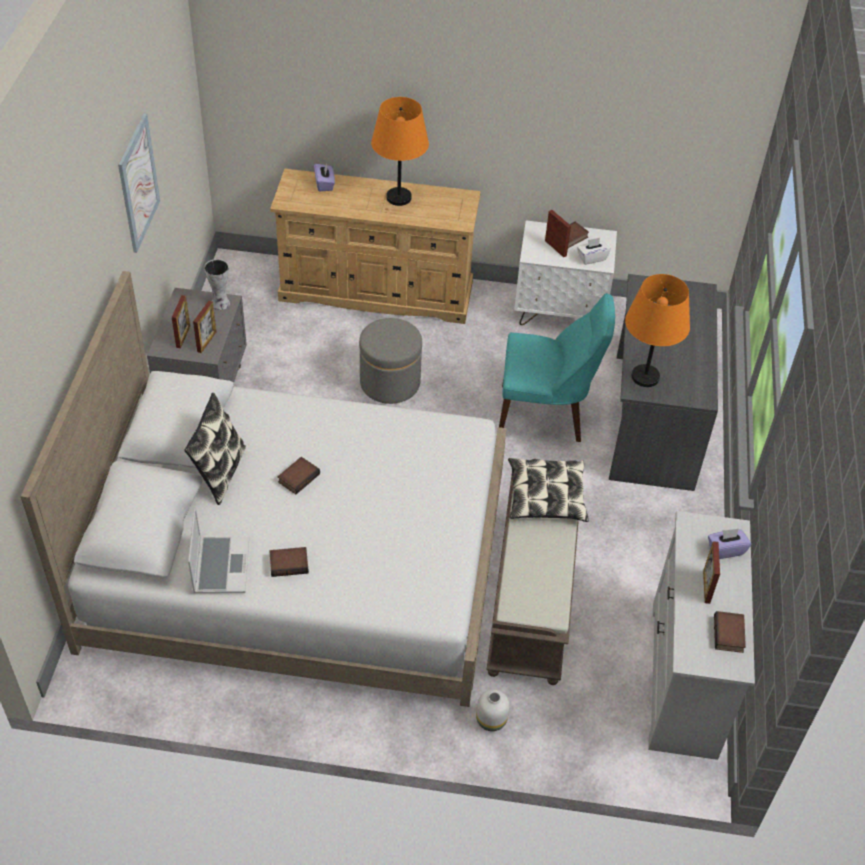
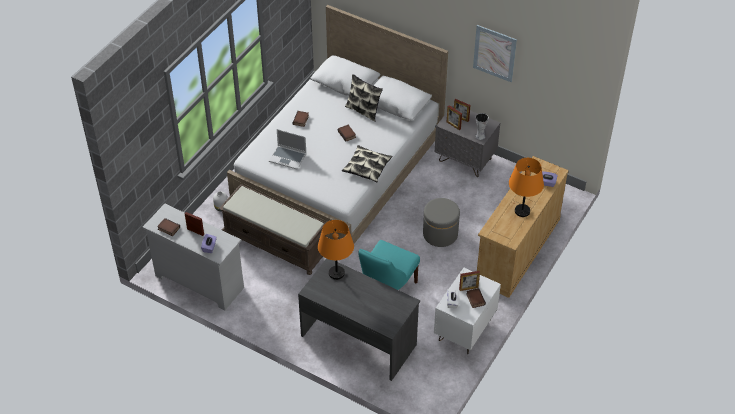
camera: 115 degrees right, 0 degrees up
laptop [188,506,249,593] -> laptop moved to [269,129,307,170]
pillow [508,458,589,522] -> pillow moved to [342,145,393,182]

